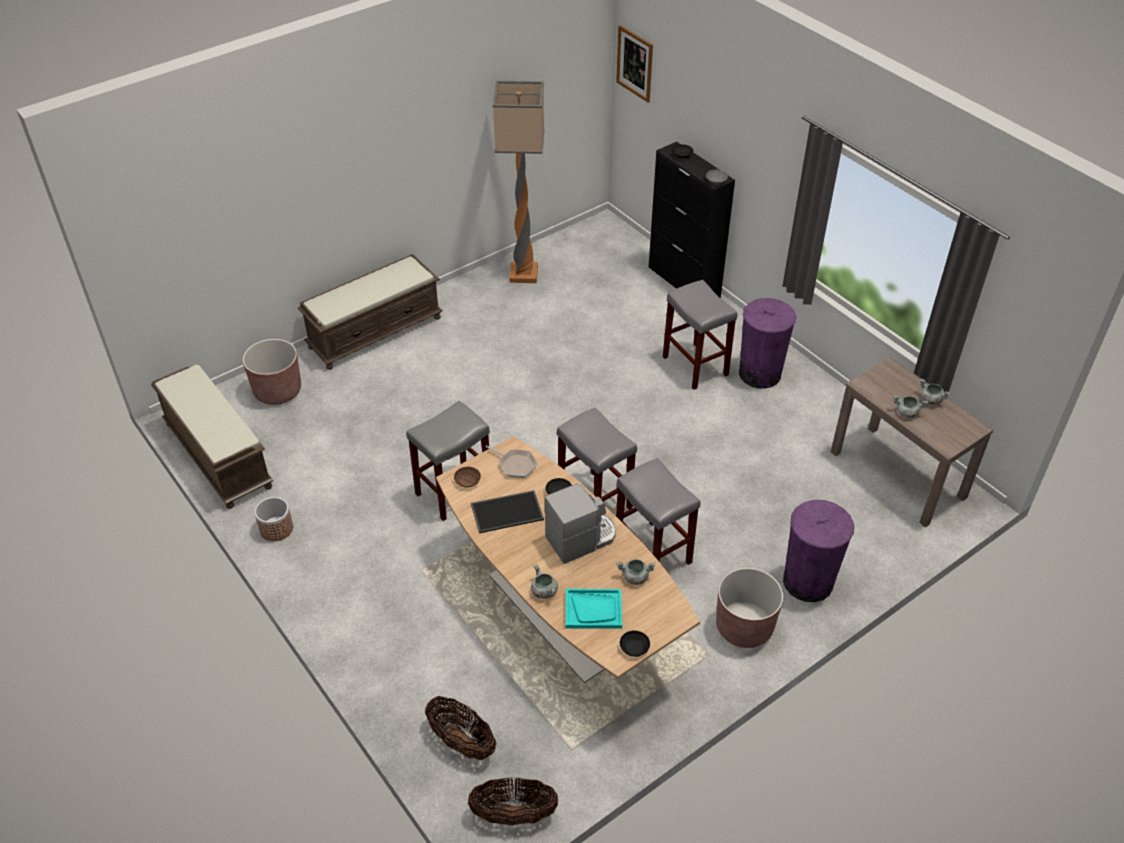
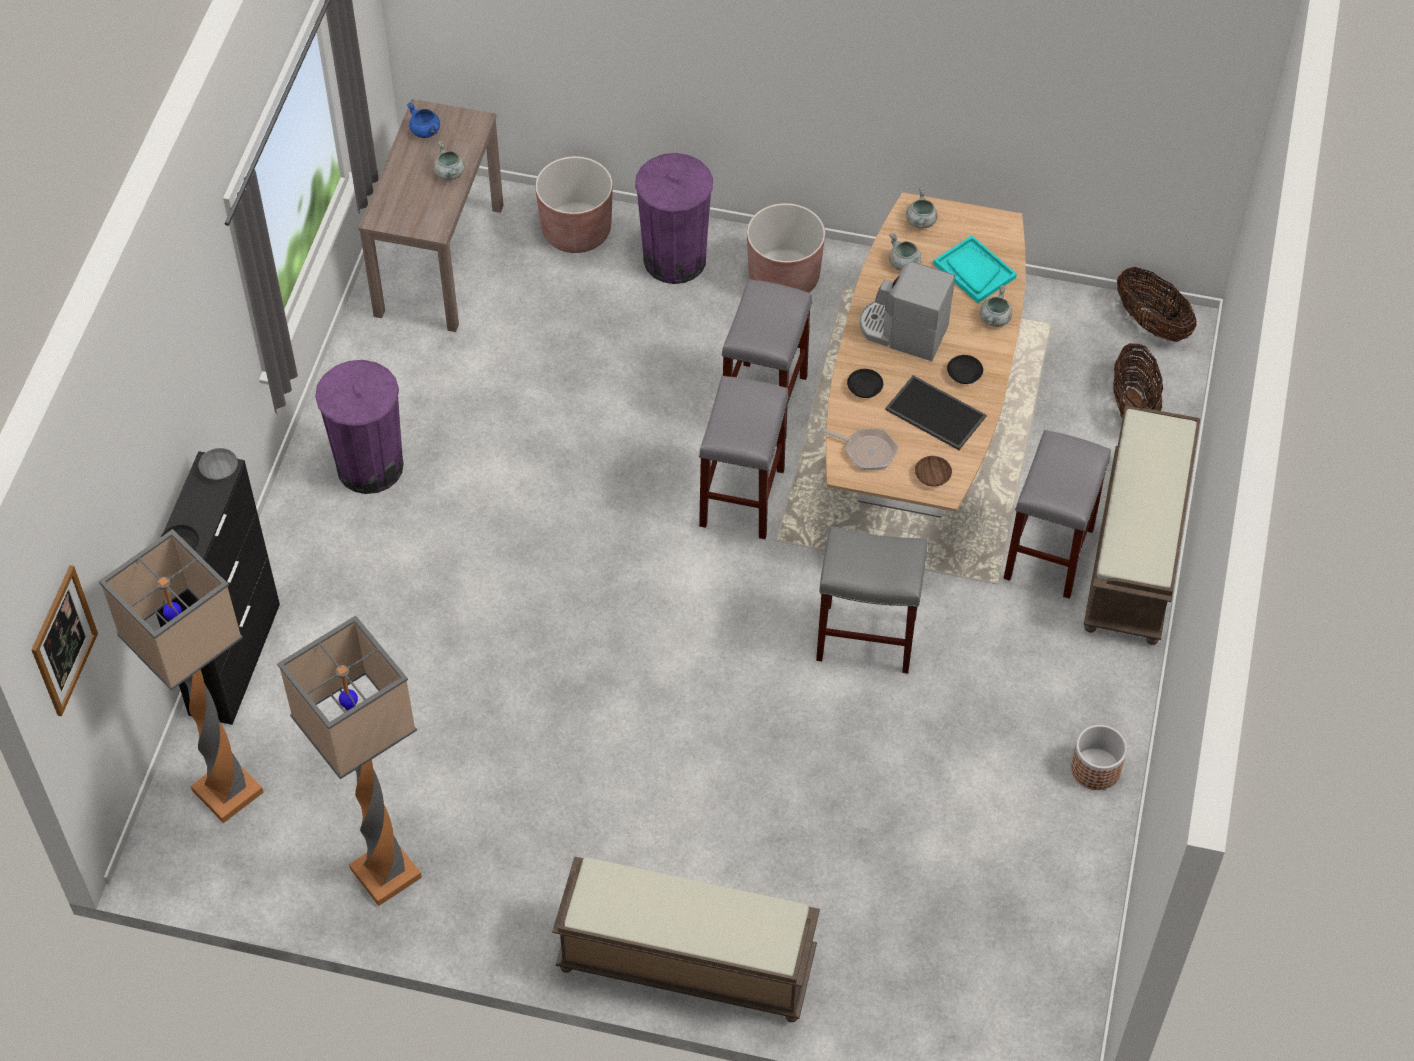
camera: 130 degrees left, 10 degrees up
brown bench [151,364,273,509] -> brown bench moved to [1084,406,1200,645]
brown planter [243,339,301,405] -> brown planter moved to [535,156,613,253]
frying pan [486,445,537,478] -> frying pan turned 120 degrees clockwise [820,428,898,470]
black bowl [620,631,650,657] -> black bowl moved to [947,355,983,384]
grey stool [663,280,738,390] -> grey stool moved to [1003,430,1111,599]
grey cooking pot [919,378,951,405] -> grey cooking pot moved to [906,187,938,228]
none -> floor lamp [99,529,264,823]
none -> blue cooking pot [407,102,440,138]

